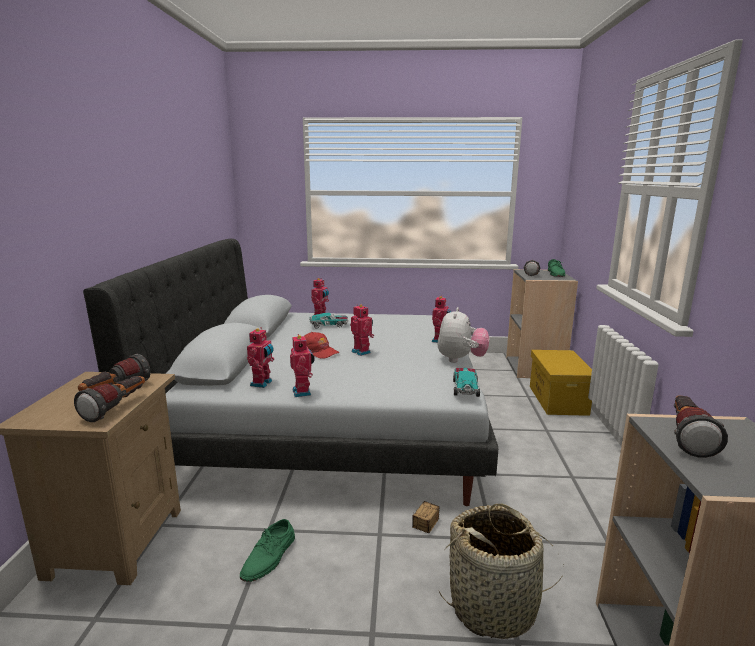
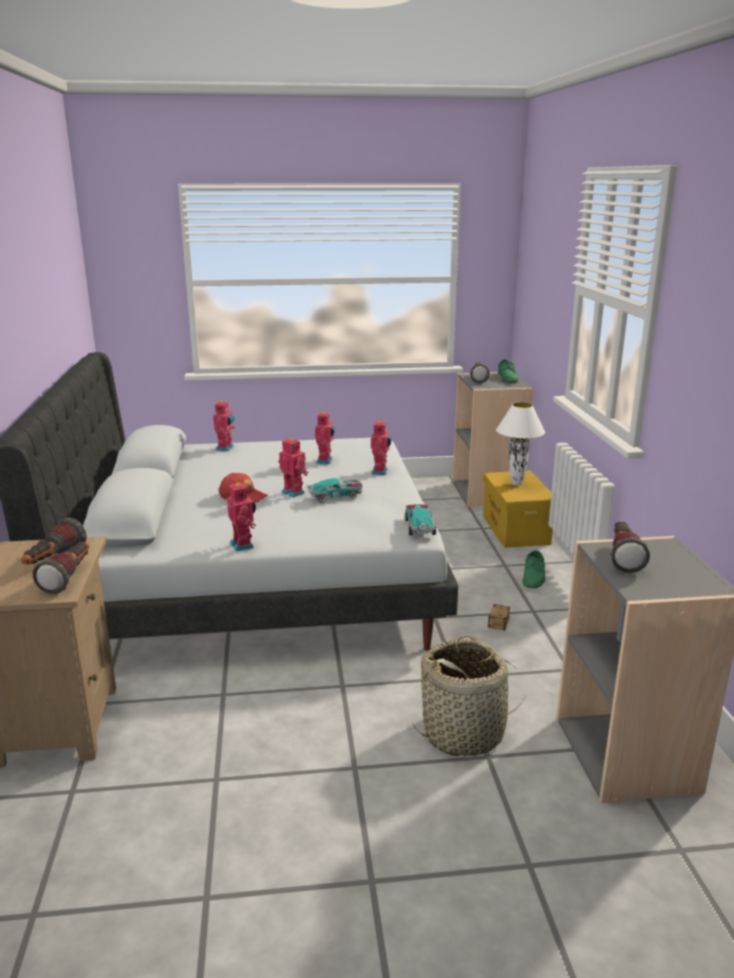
camera: 10 degrees left, 5 degrees up
green shoe [240,519,295,582] -> green shoe moved to [523,550,545,588]
toy robot [247,327,274,388] -> toy robot moved to [315,410,336,464]
toy car [309,313,349,329] -> toy car moved to [307,478,363,503]
storage box [412,501,440,533] -> storage box moved to [488,604,510,630]
plush toy [437,307,489,363] -> none
none -> white table lamp [496,402,545,486]

